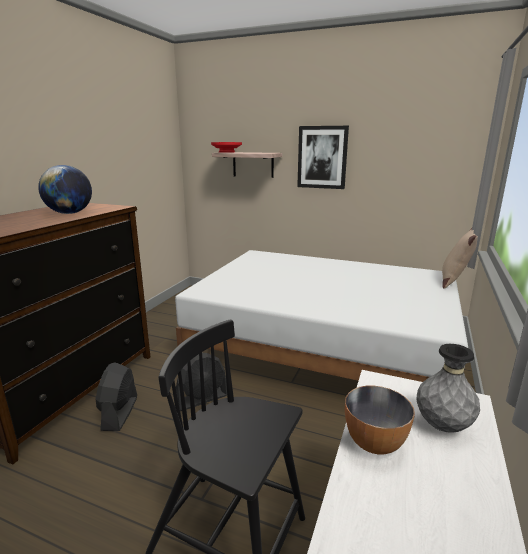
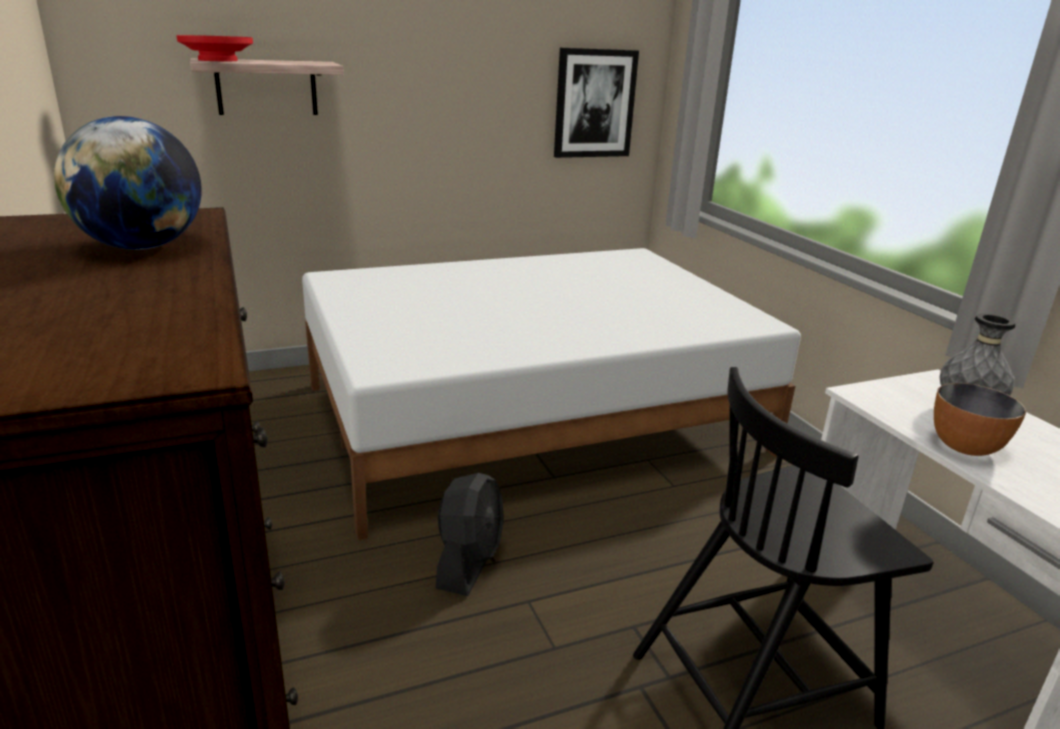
camera: 45 degrees left, 5 degrees up
black fan [96,362,137,431] -> none
picture [297,126,349,189] -> picture moved to [554,48,639,158]
beige pillow [442,228,478,289] -> none

